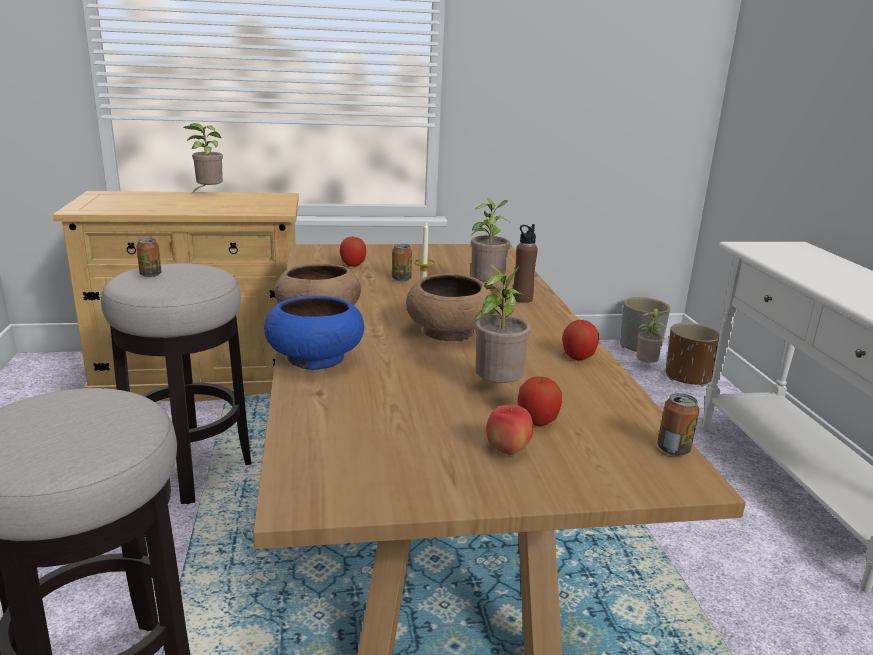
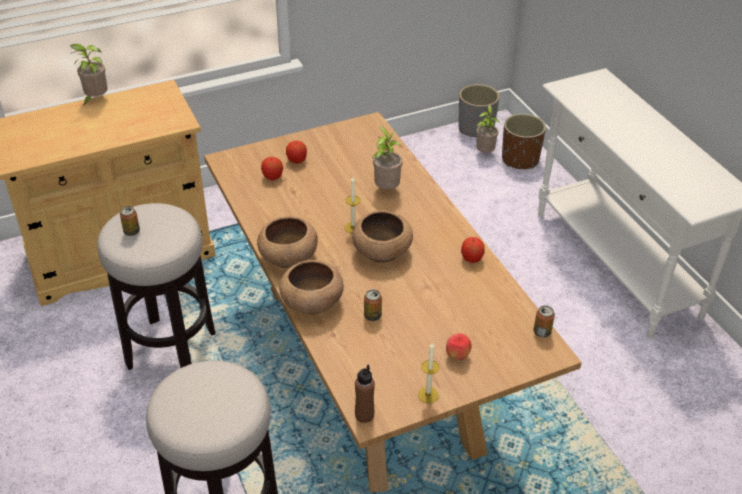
camera: 15 degrees left, 20 degrees up
blue bowl [264,296,364,370] -> brown bowl [279,260,344,315]
can [392,244,412,281] -> can moved to [364,289,382,321]
potted plant [473,264,531,383] -> none
brown bottle [513,224,538,303] -> brown bottle moved to [355,365,375,423]
apple [517,377,562,426] -> apple moved to [286,140,307,164]
none -> candle [418,343,440,403]

